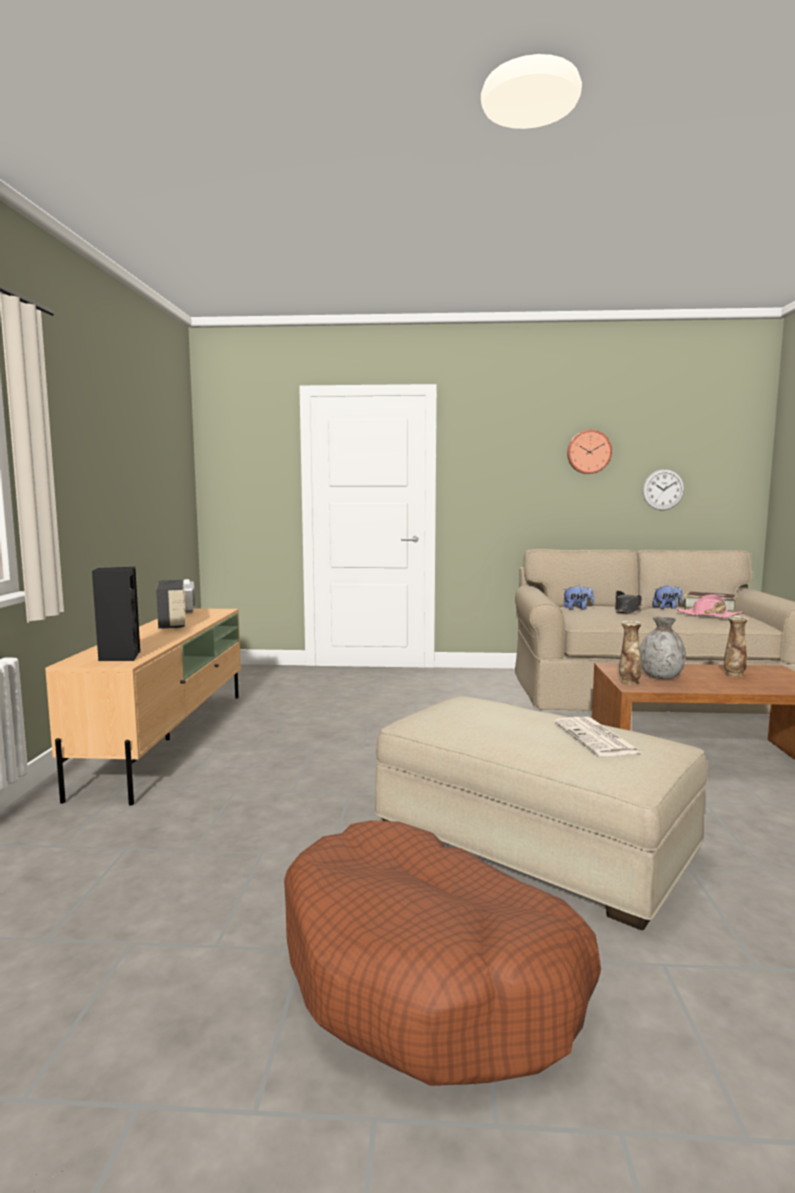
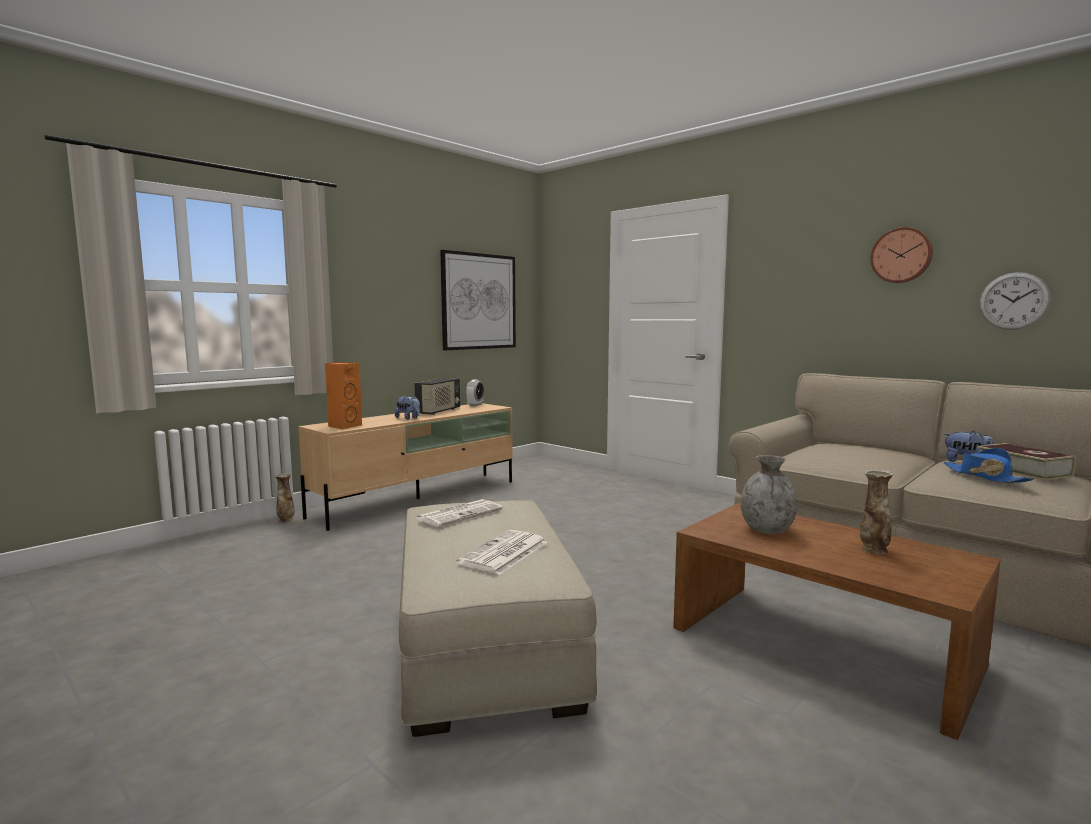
camera: 40 degrees right, 0 degrees up
black speaker [92,567,140,661] -> orange speaker [325,362,362,430]
brown dog bed [284,820,601,1086] -> none
plush toy [563,585,594,610] -> plush toy moved to [395,395,420,420]
black hat [615,590,642,614] -> none
vase [619,621,642,685] -> vase moved to [275,473,294,523]
pink hat [677,594,744,618] -> blue hat [944,448,1035,483]
none -> newspaper [416,499,503,527]
none -> picture [440,250,516,350]

